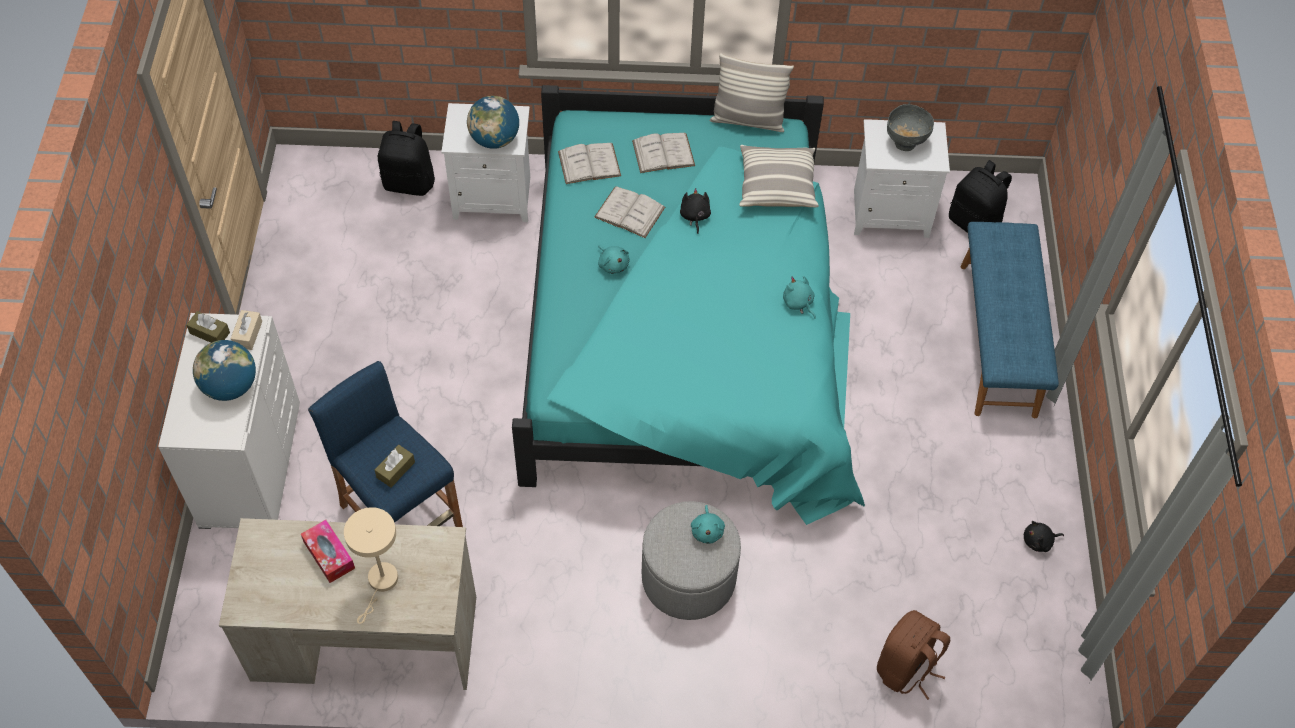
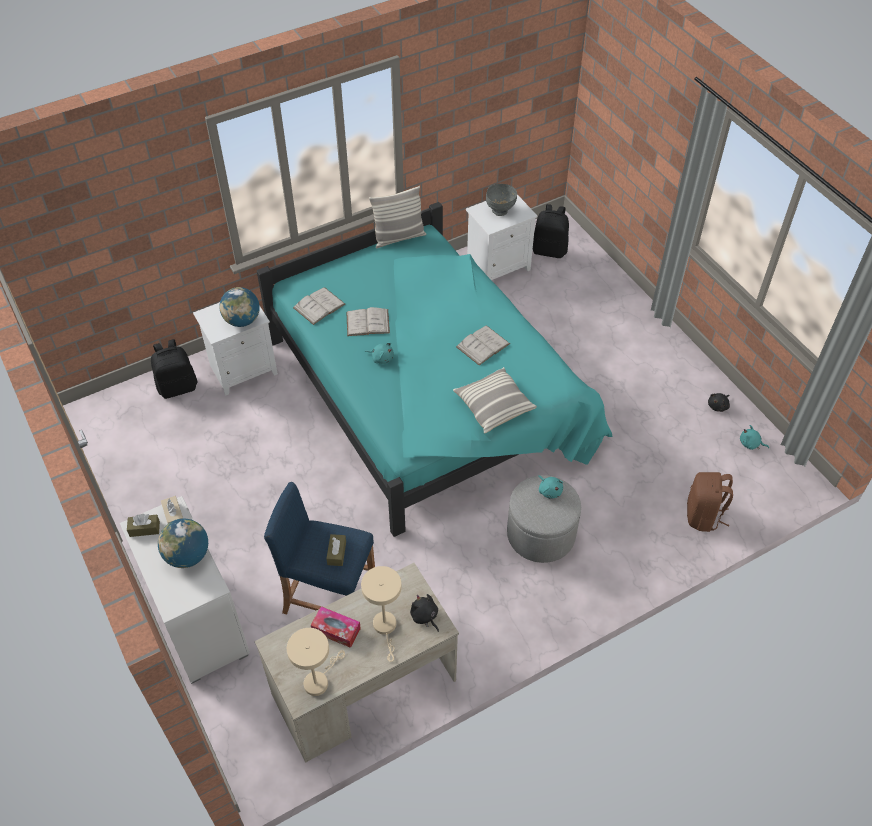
camera: 30 degrees left, 5 degrees down
white book [632,133,695,173] -> white book moved to [456,325,510,365]
black plush toy [680,188,711,234] -> black plush toy moved to [410,594,439,632]
pillow [739,145,819,207] -> pillow moved to [453,367,537,433]
turquoise plush toy [783,276,816,319] -> turquoise plush toy moved to [740,425,769,450]
blue bench [961,222,1059,418] -> none
none -> beige table lamp [287,628,345,696]

